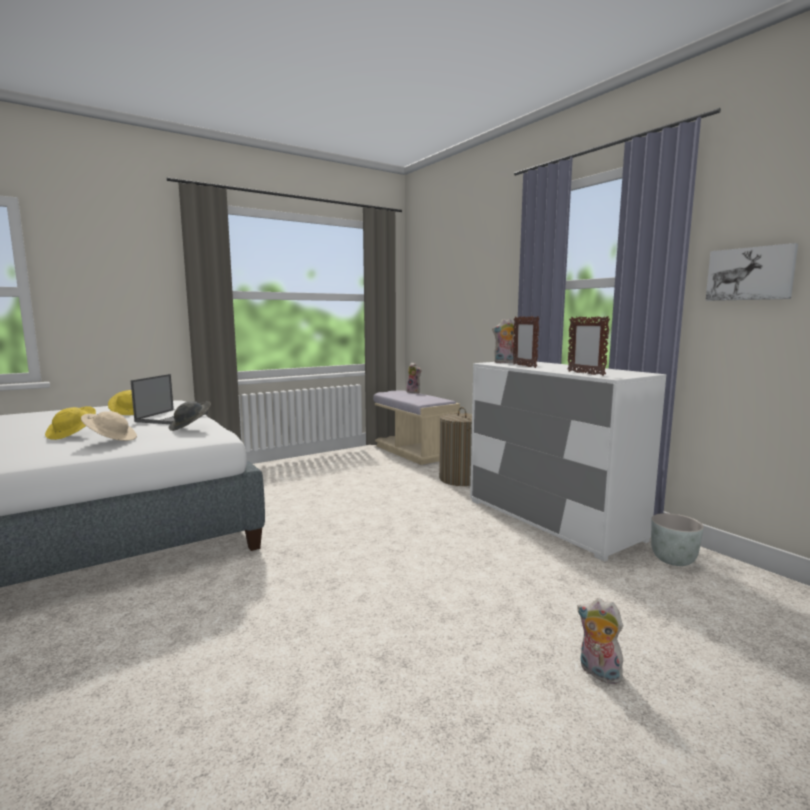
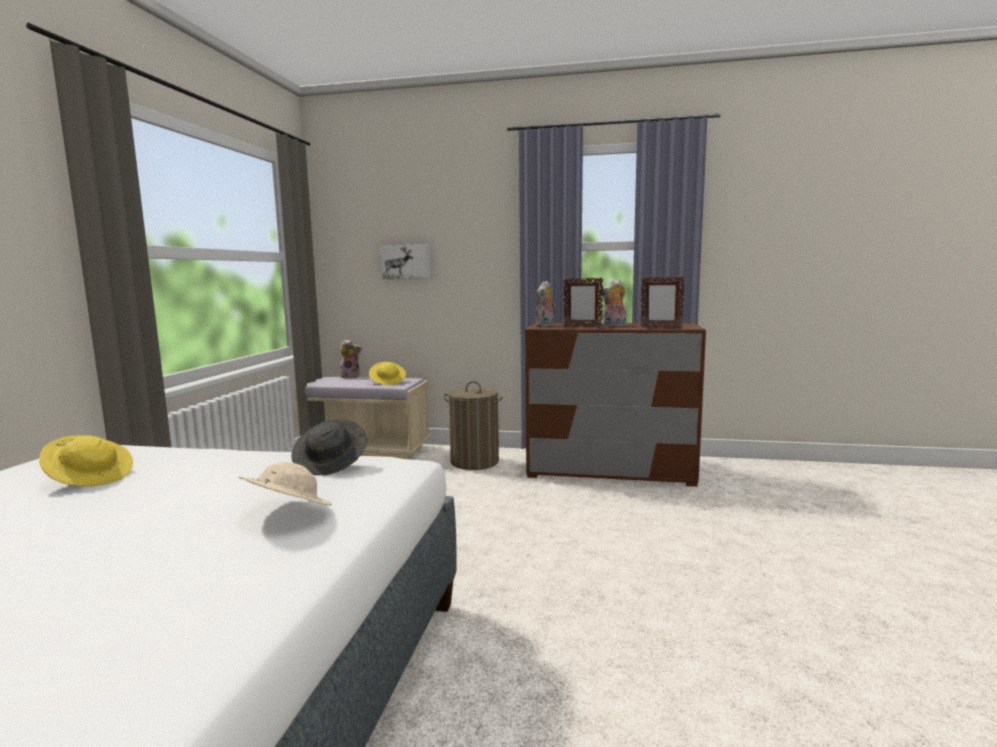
camera: 45 degrees left, 0 degrees up
yellow hat [45,406,96,440] -> yellow hat moved to [369,362,406,385]
laptop [131,374,208,424] -> none
white dresser [470,362,666,562] -> brown dresser [525,323,706,487]
plush toy [577,598,623,684] -> plush toy moved to [601,280,627,327]
grey planter [651,513,704,566] -> none
picture [705,243,798,301] -> picture moved to [381,244,431,280]

